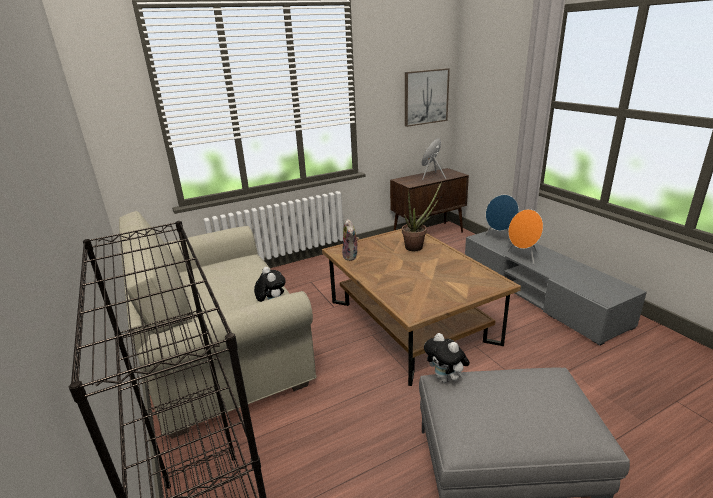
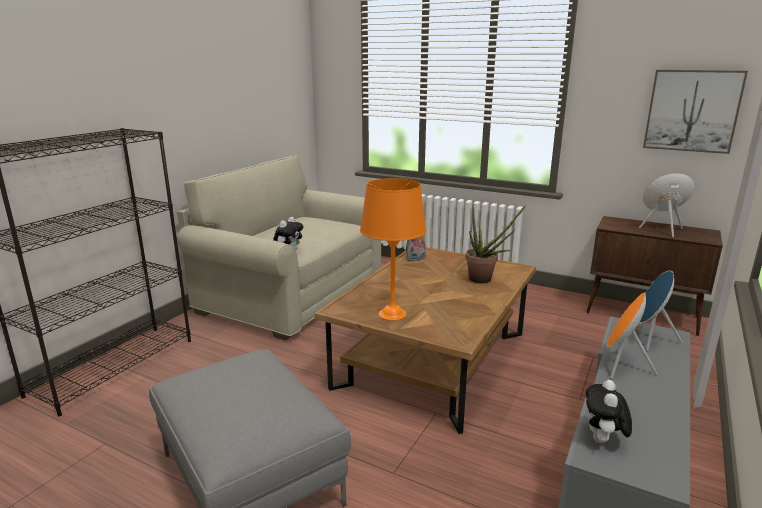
camera: 55 degrees right, 5 degrees down
plush toy [424,333,470,383] -> plush toy moved to [586,380,632,443]
none -> orange table lamp [360,178,427,321]

